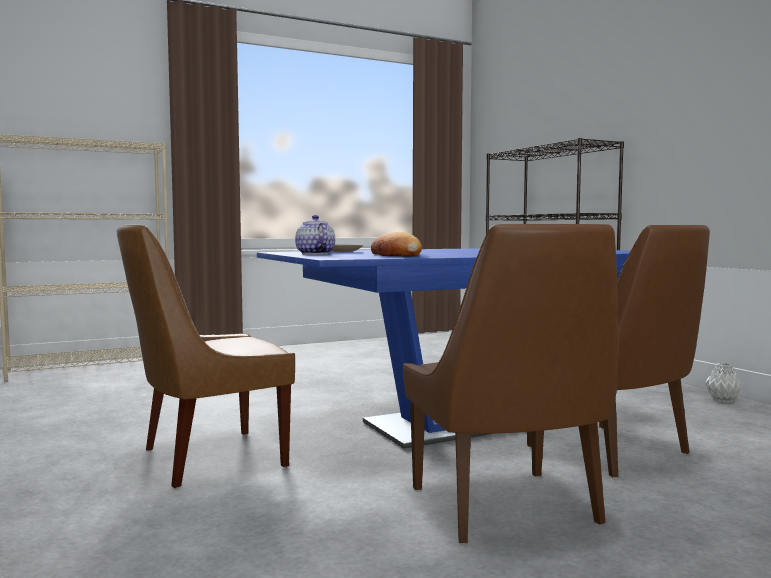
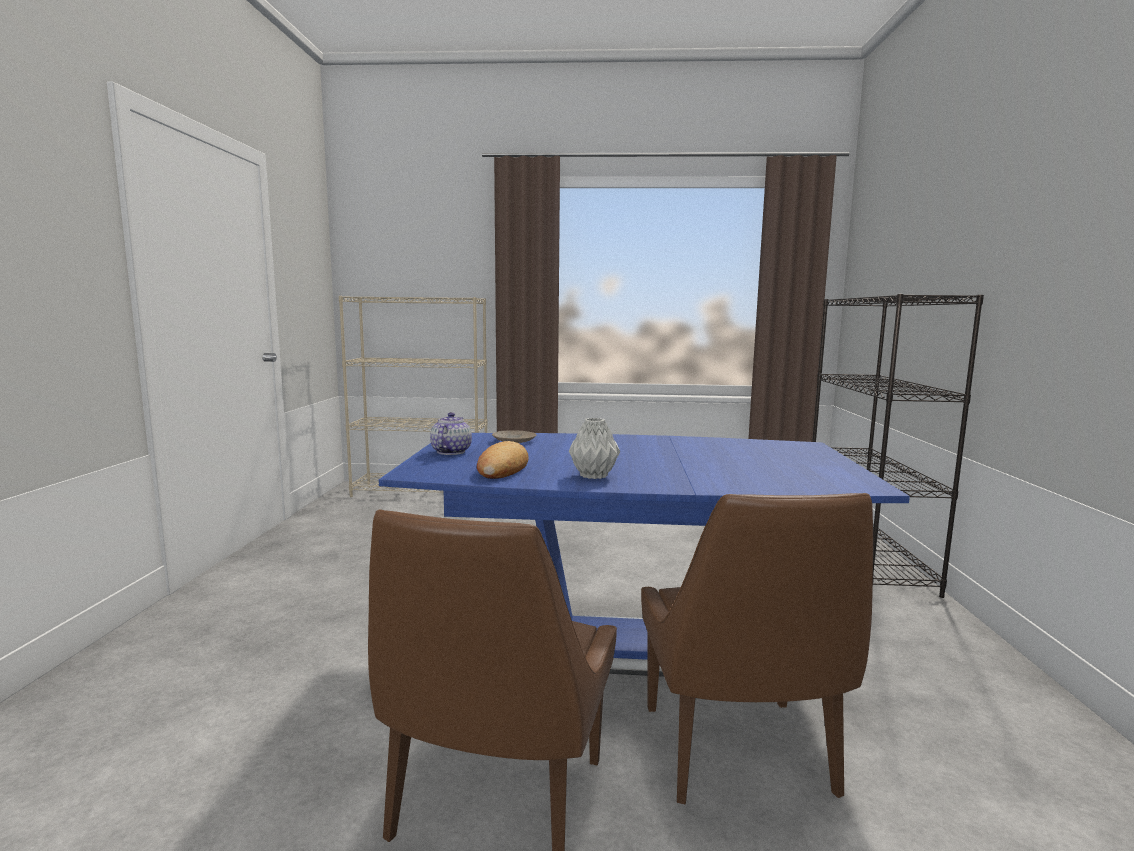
camera: 30 degrees right, 5 degrees up
brown chair [117,225,295,488] -> none
grey vase [705,363,743,403] -> grey vase moved to [569,418,620,479]

